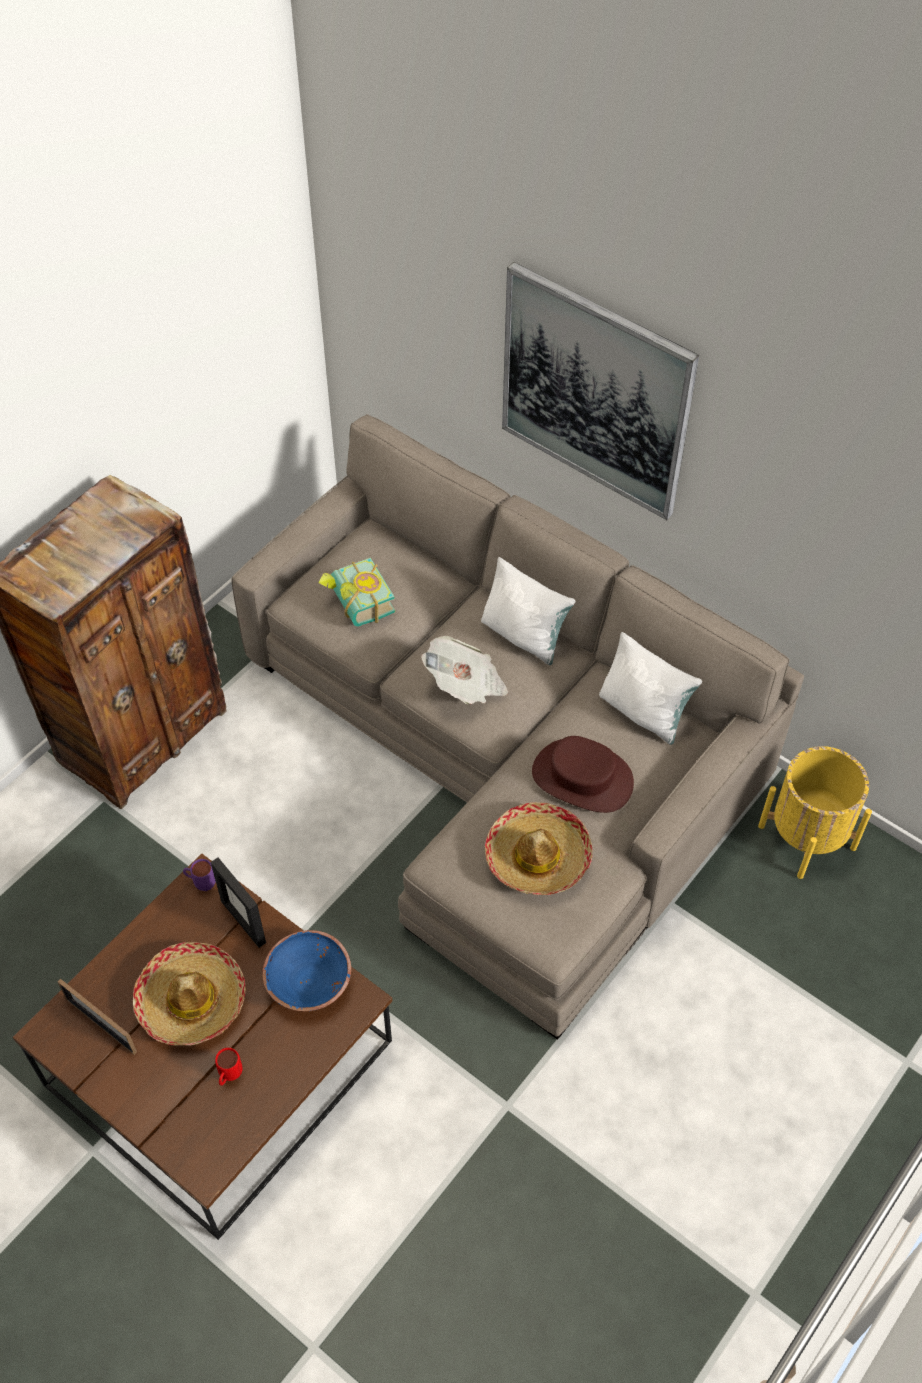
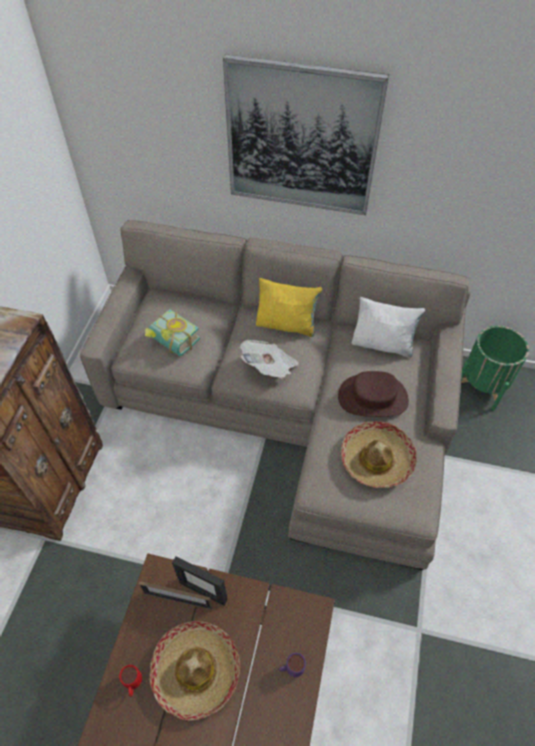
camera: 25 degrees left, 0 degrees up
picture frame [58,979,137,1055] -> picture frame moved to [139,581,213,610]
purple mug [183,859,216,891] -> purple mug moved to [279,653,306,677]
red mug [215,1048,243,1086] -> red mug moved to [119,665,142,697]
blue bowl [262,930,351,1011] -> none
white pillow [481,557,576,665] -> yellow pillow [256,278,322,337]
yellow planter [758,746,872,879] -> green planter [461,326,529,411]

